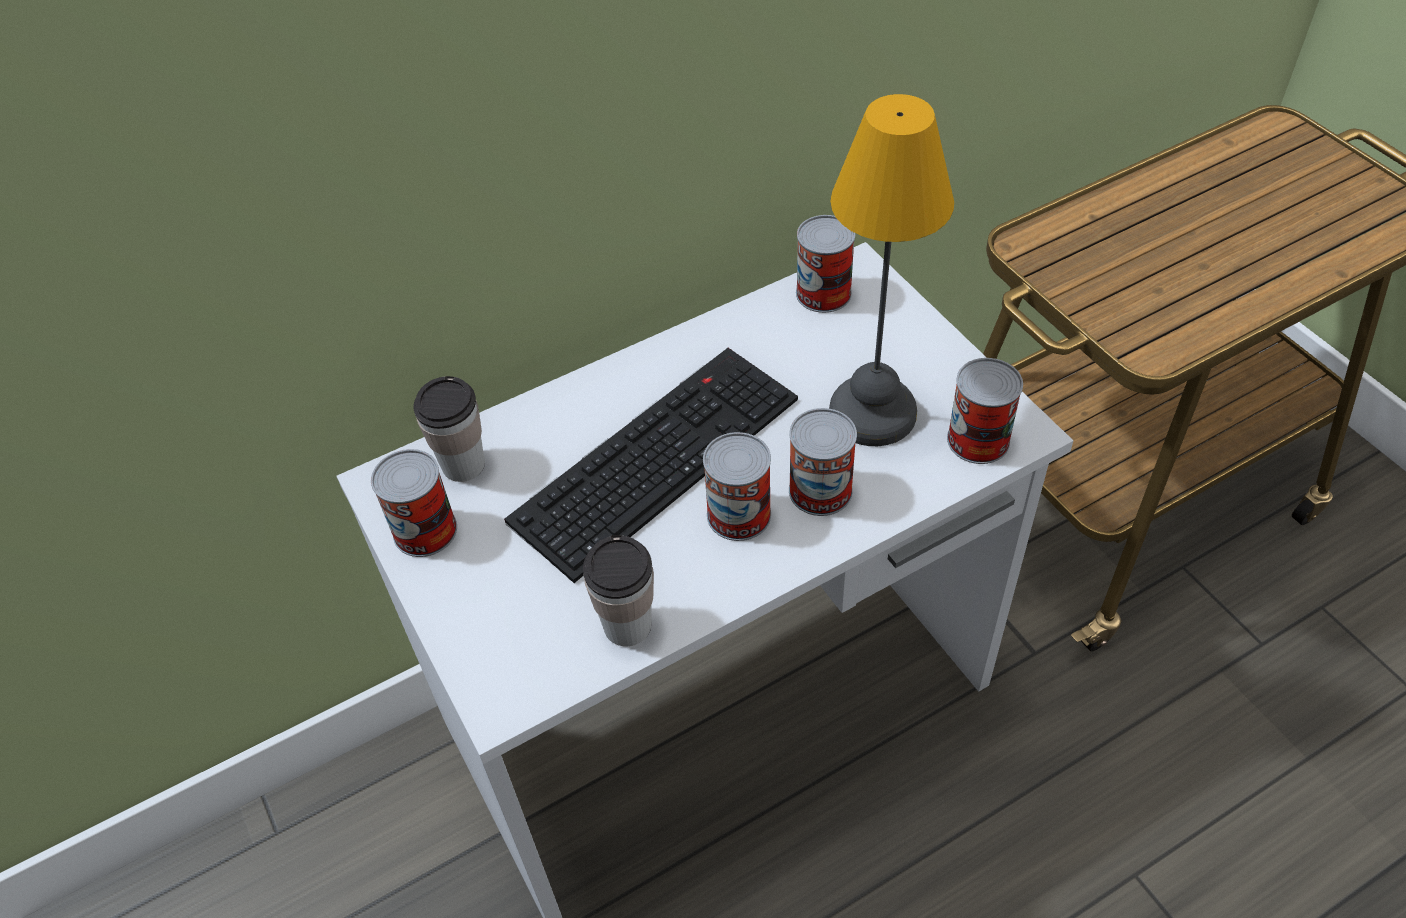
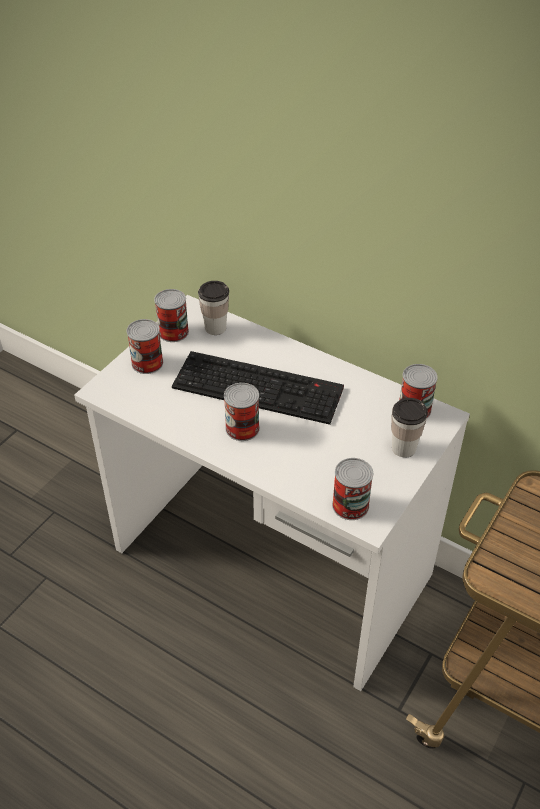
camera: 60 degrees right, 5 degrees down
cup [583,535,654,646] -> cup moved to [391,398,428,458]
can [789,408,857,516] -> can moved to [127,319,163,374]
table lamp [829,94,954,446] -> none

